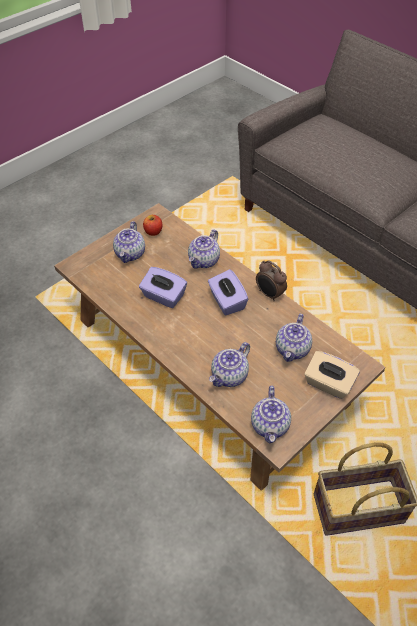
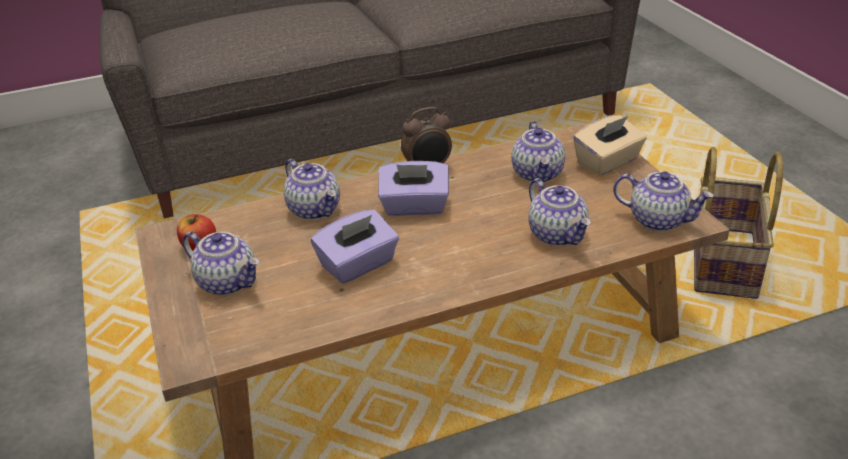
camera: 65 degrees left, 15 degrees down
teapot [276,313,312,362] -> teapot turned 45 degrees clockwise [512,121,565,182]

